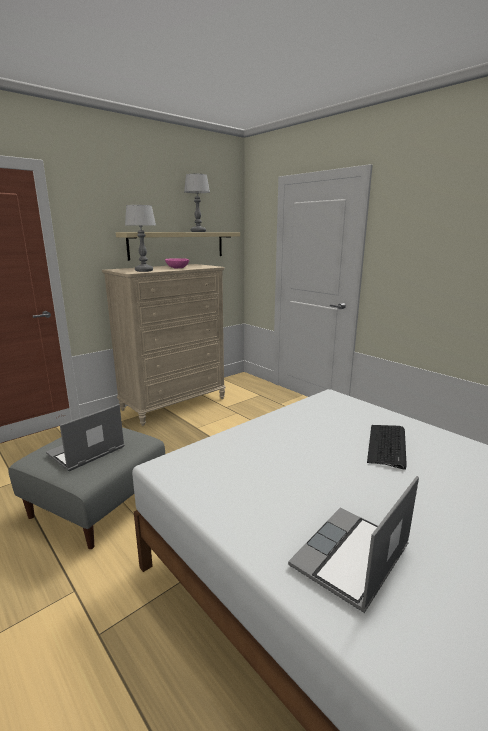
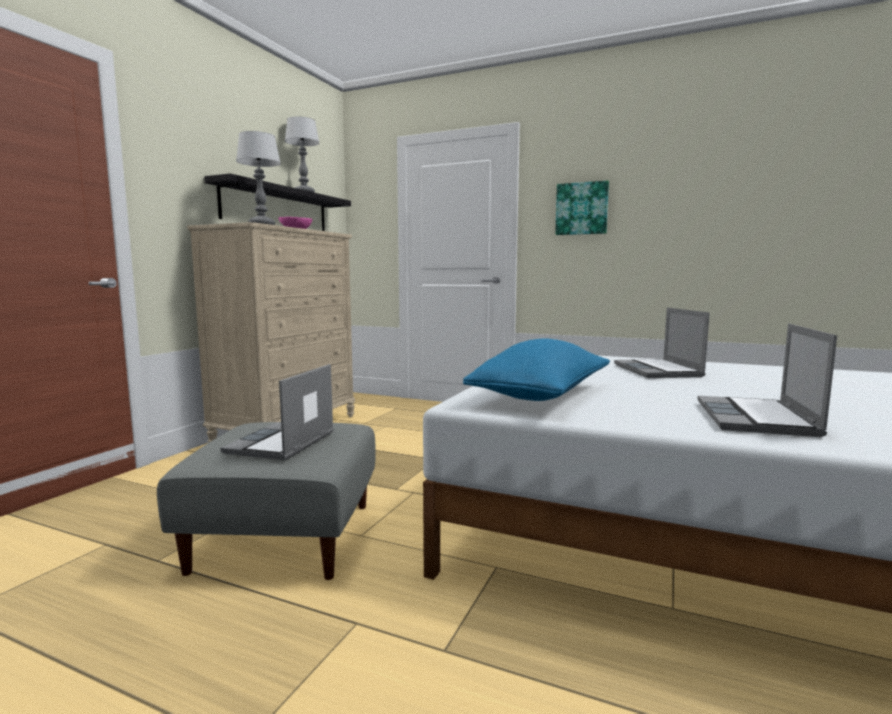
camera: 25 degrees left, 10 degrees down
beige shelf [116,232,240,261] -> black shelf [204,173,351,231]
keyboard [367,425,407,470] -> laptop [614,308,710,378]
none -> blue pillow [463,338,610,401]
none -> picture [555,181,609,235]

